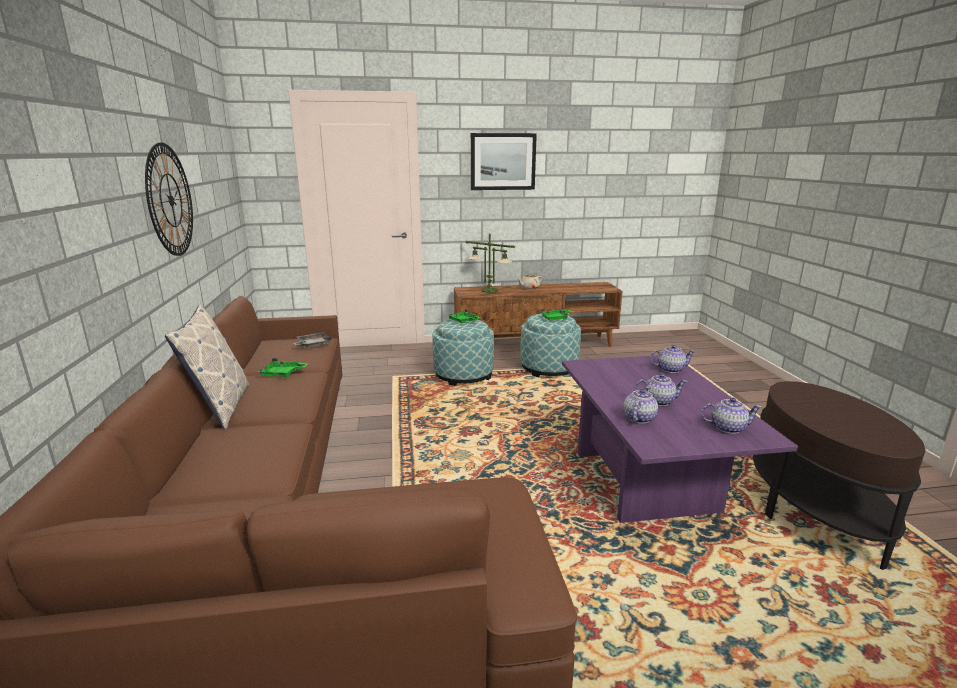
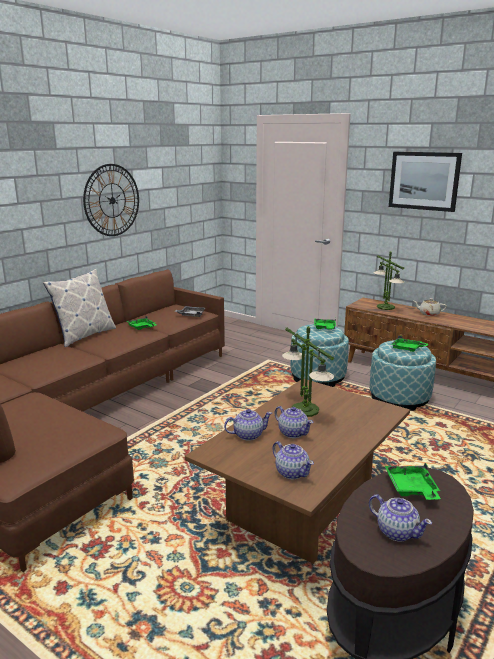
camera: 45 degrees right, 0 degrees up
purple coffee table [562,355,798,523] -> brown coffee table [185,379,410,564]
teapot [650,345,696,373] -> teapot moved to [369,494,432,541]
none -> table lamp [282,326,334,417]
none -> green tray [385,463,441,500]

